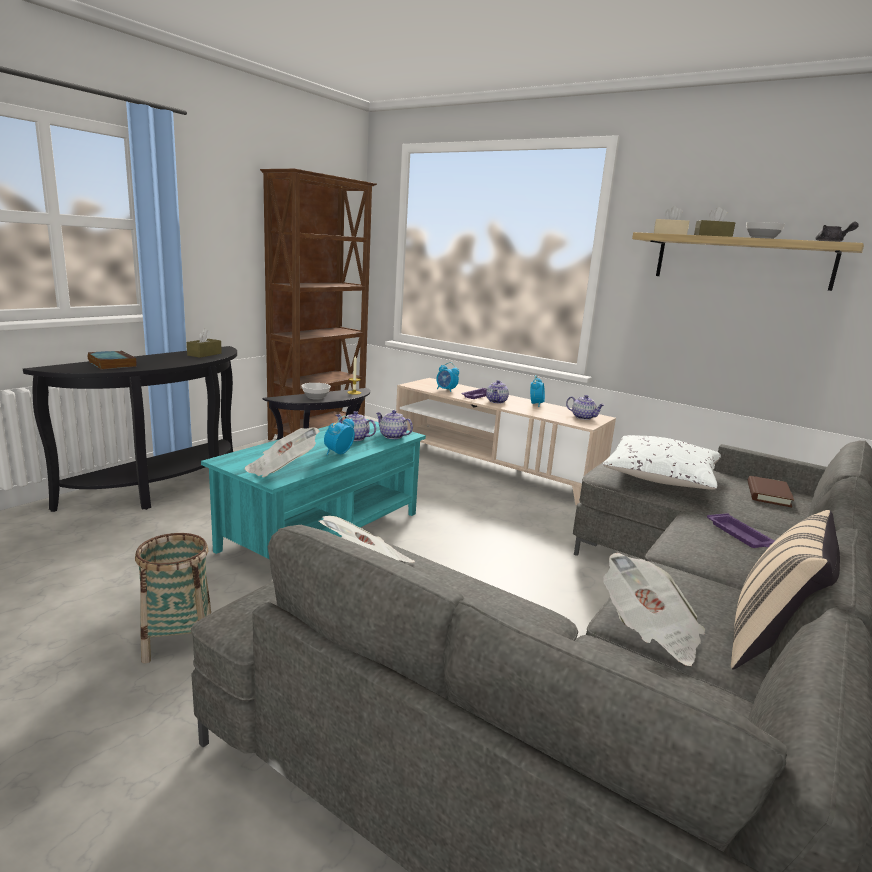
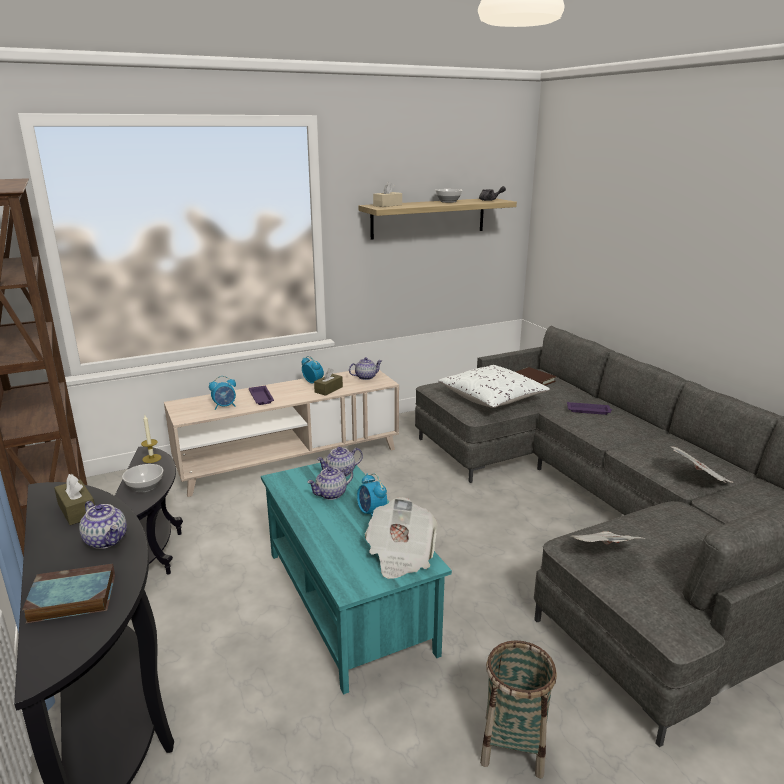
camera: 60 degrees left, 5 degrees up
teapot [486,380,509,404] -> teapot moved to [79,501,127,549]
brown tissue box [694,207,735,237] -> brown tissue box moved to [314,368,343,396]
beige pillow [731,510,840,670] -> none

